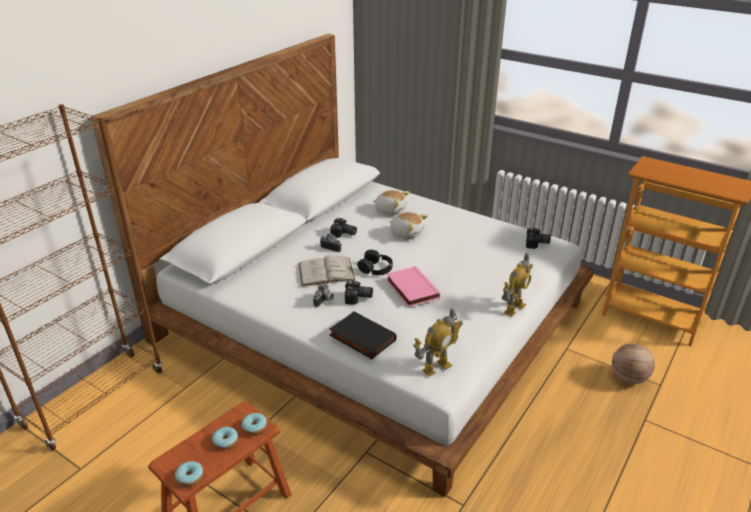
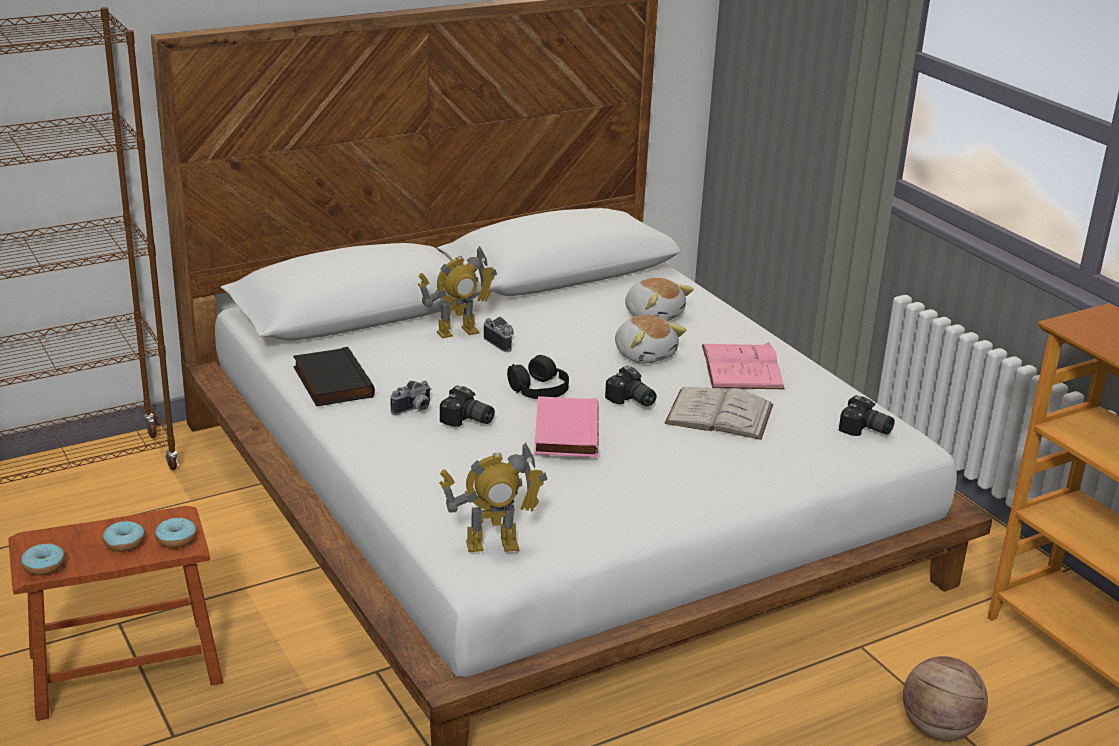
camera: 25 degrees right, 5 degrees down
white book [299,255,355,286] -> white book moved to [664,387,773,440]
camera [330,218,357,238] -> camera moved to [605,366,657,407]
black book [330,311,397,359] -> black book moved to [293,347,375,406]
toy robot [502,253,533,317] -> toy robot moved to [417,246,497,338]
none -> pink book [702,342,785,389]

